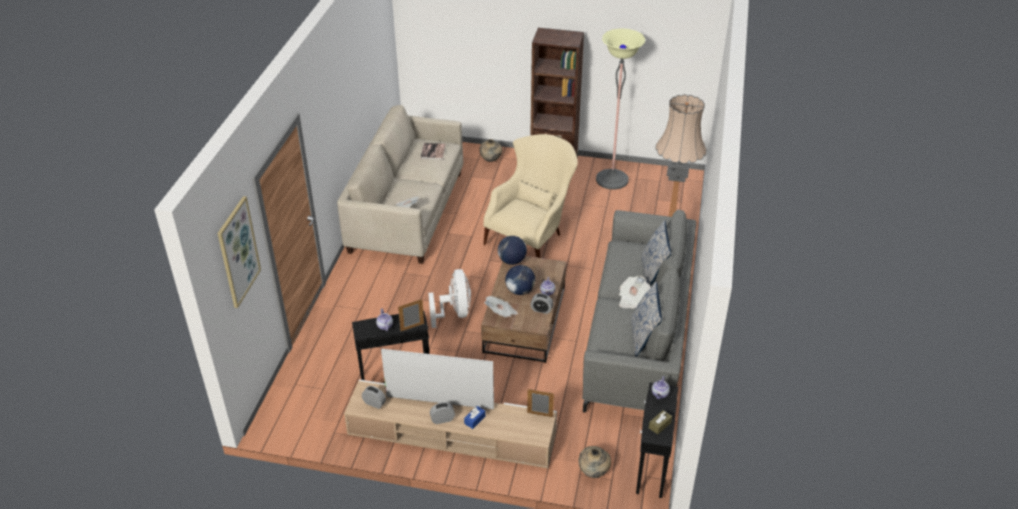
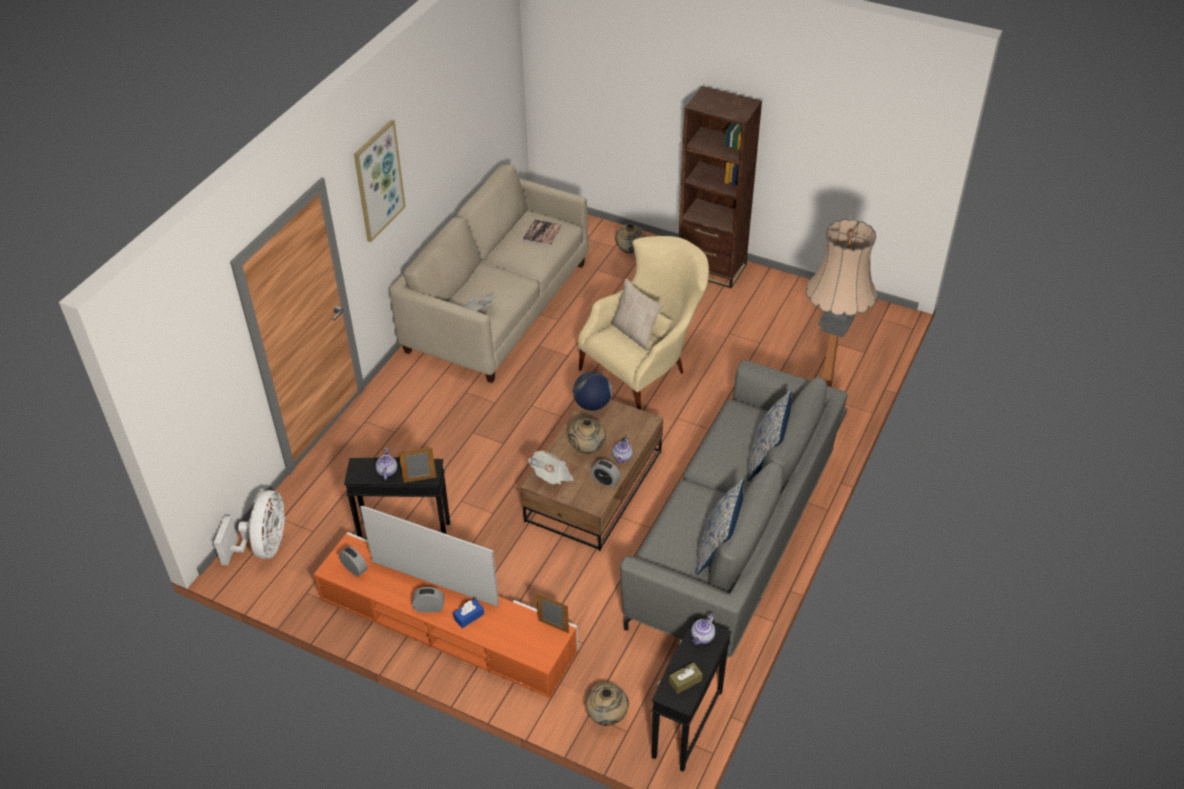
camera: 15 degrees right, 5 degrees up
picture [217,196,261,308] -> picture moved to [354,120,406,242]
beige tv stand [344,379,557,468] -> orange tv stand [314,532,578,698]
white fan [429,269,471,328] -> white fan moved to [214,490,286,565]
globe [505,265,536,295] -> beige vase [568,418,606,454]
floor lamp [596,28,645,190] -> none
newspaper [619,276,651,309] -> none
none -> beige pillow [611,278,663,351]

